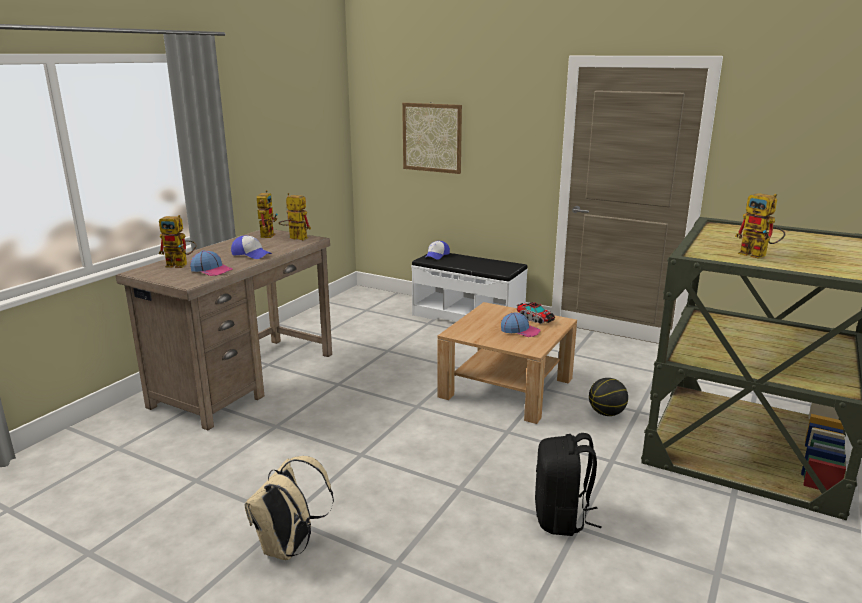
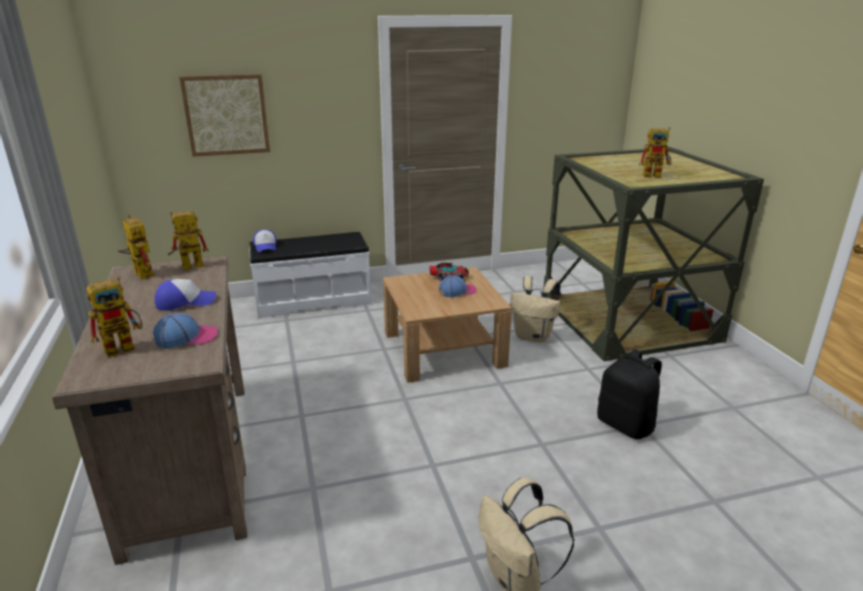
camera: 45 degrees left, 5 degrees up
basketball [589,378,628,416] -> beige backpack [510,276,560,343]

